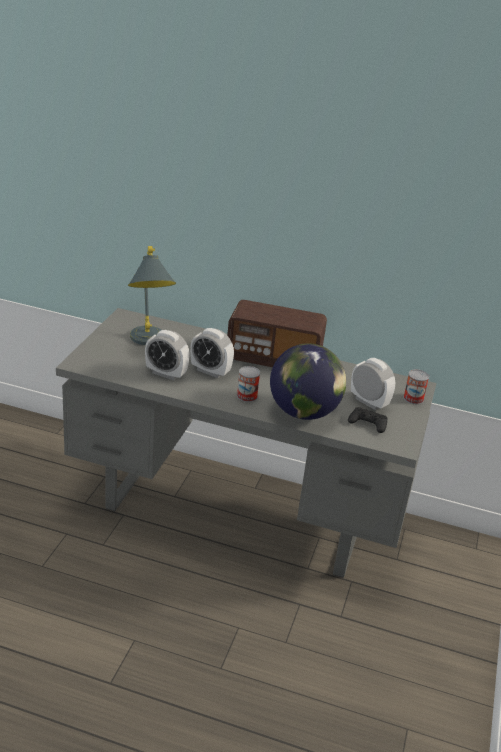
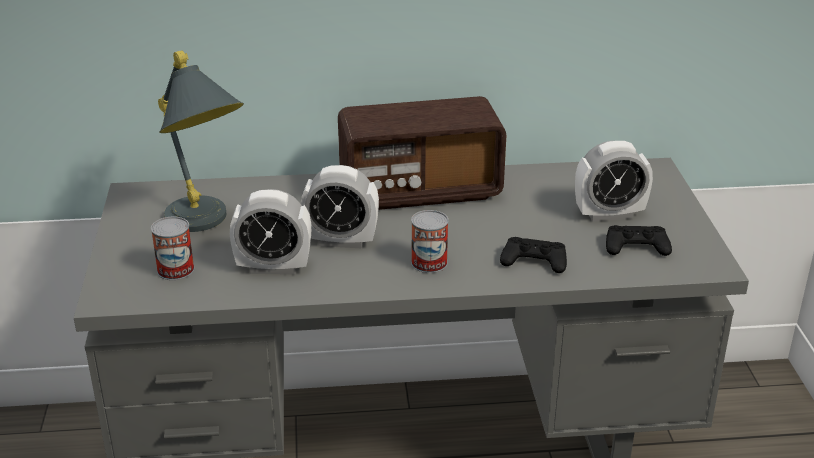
camera: 20 degrees left, 0 degrees up
globe [270,343,346,420] -> black game controller [500,237,567,273]
alarm clock [351,358,395,410] -> alarm clock turned 150 degrees clockwise [575,141,653,222]
can [403,369,429,404] -> can moved to [151,216,194,280]

